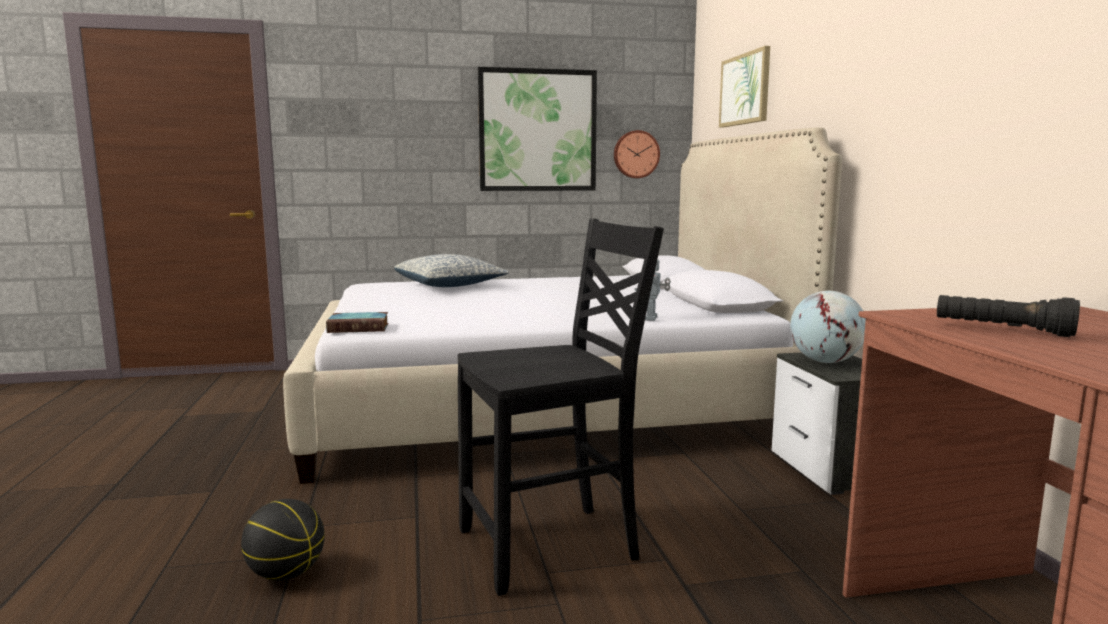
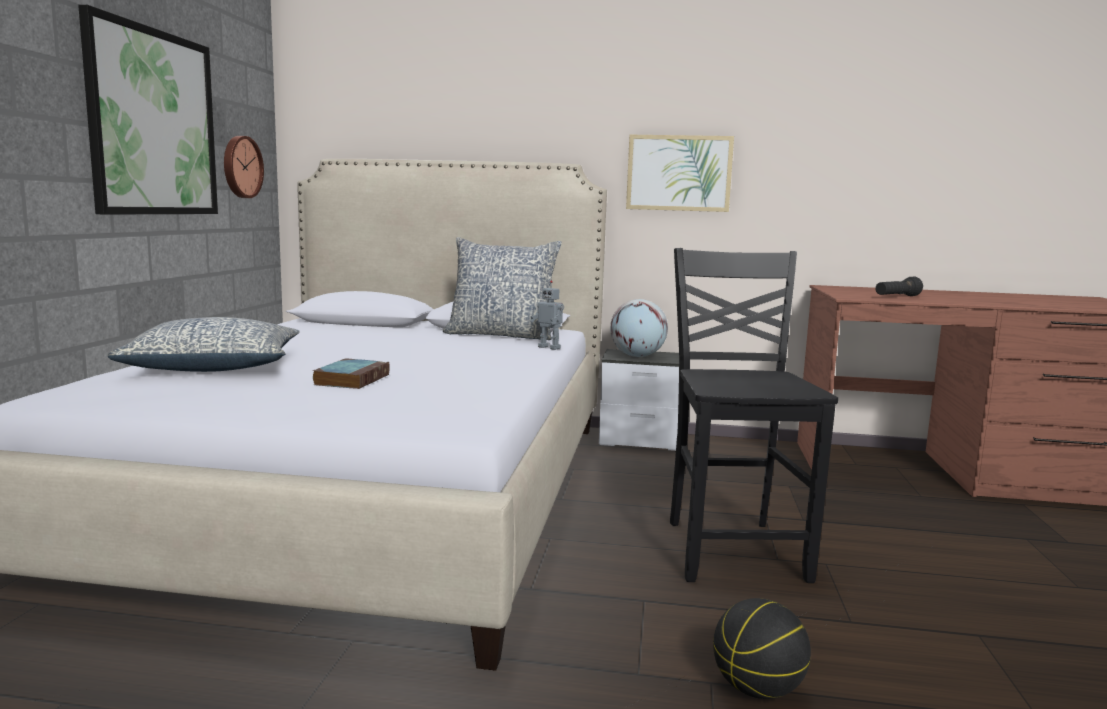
camera: 70 degrees left, 0 degrees up
book [326,312,388,333] -> book moved to [313,358,389,389]
picture [719,46,770,127] -> picture moved to [626,135,734,212]
none -> pillow [443,237,562,340]

